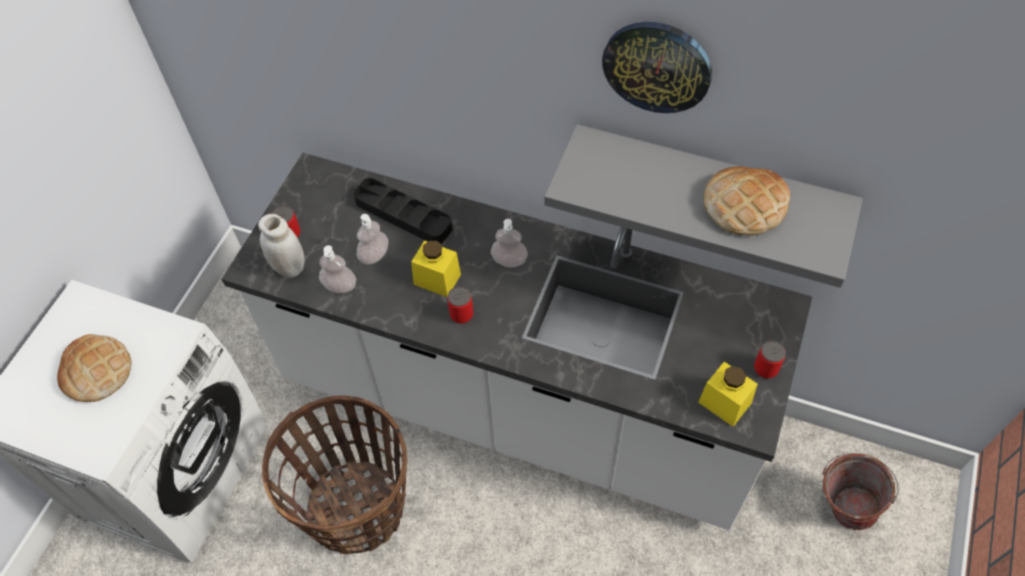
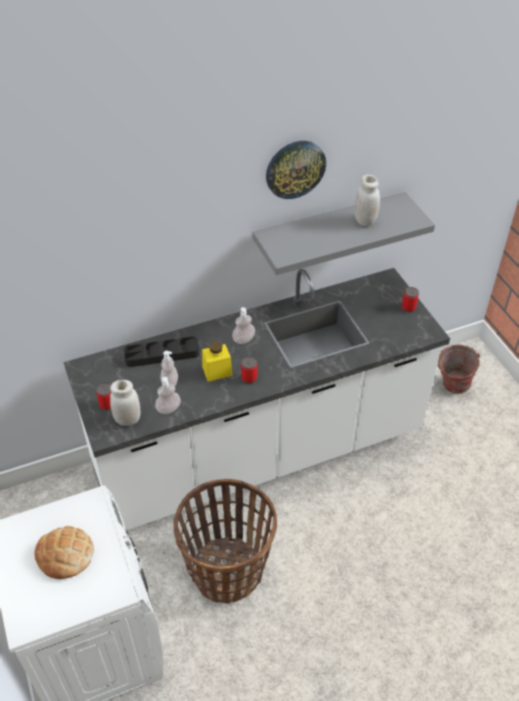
camera: 45 degrees left, 10 degrees down
yellow jar [698,362,758,427] -> none
bread [704,166,790,236] -> white jar [355,175,380,226]

